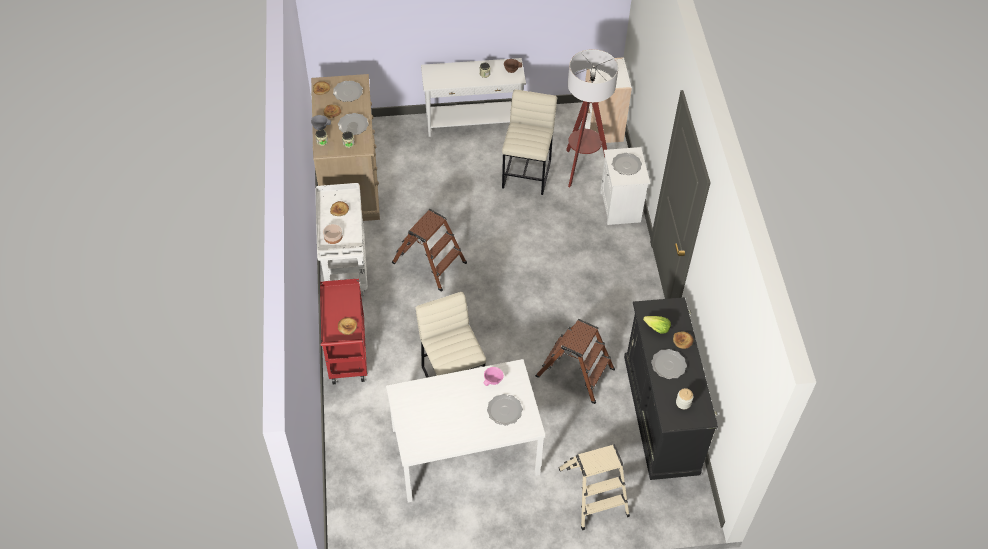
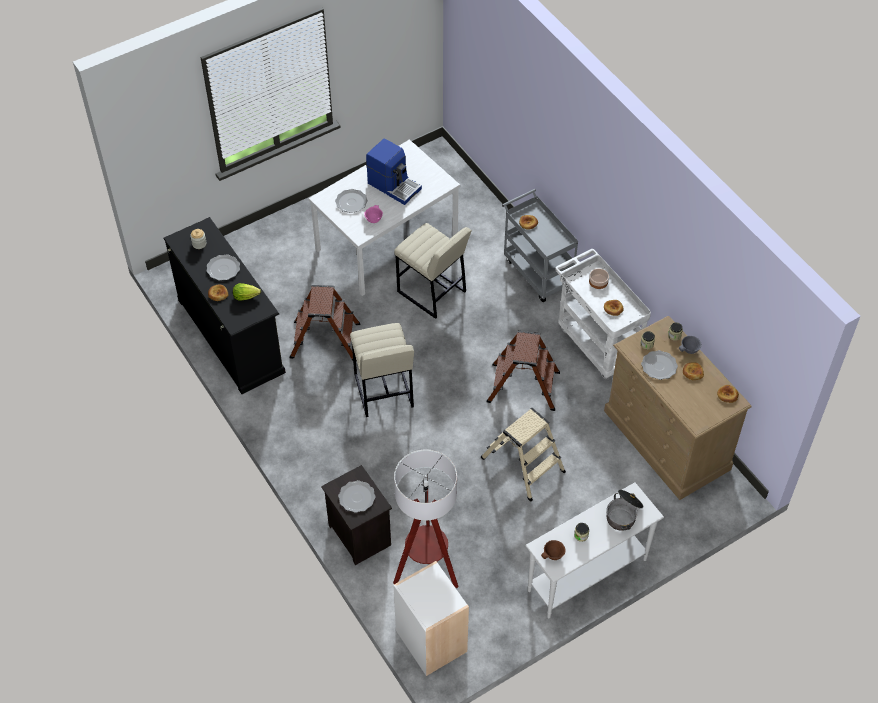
camera: 155 degrees right, 0 degrees up
red cart [320,279,367,384] -> grey cart [502,189,578,302]
plate [333,81,363,102] -> none
beige chair [502,89,557,195] -> beige chair moved to [350,323,414,417]
beige step ladder [559,444,630,530] -> beige step ladder moved to [481,408,566,502]
white nightstand [600,147,650,225] -> black nightstand [321,465,392,565]
none -> coffee machine [366,139,422,205]
none -> cooking pot [607,490,643,531]

